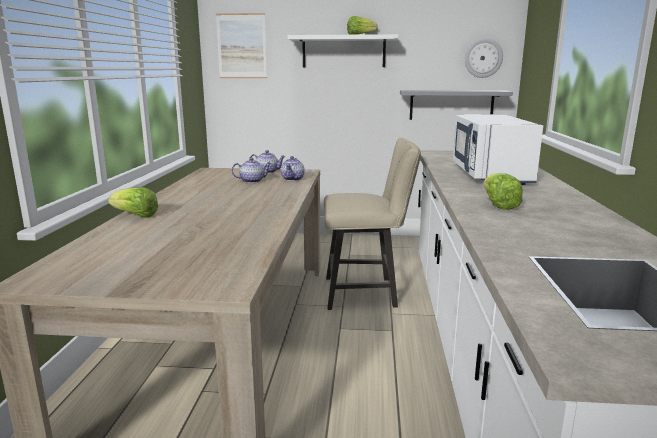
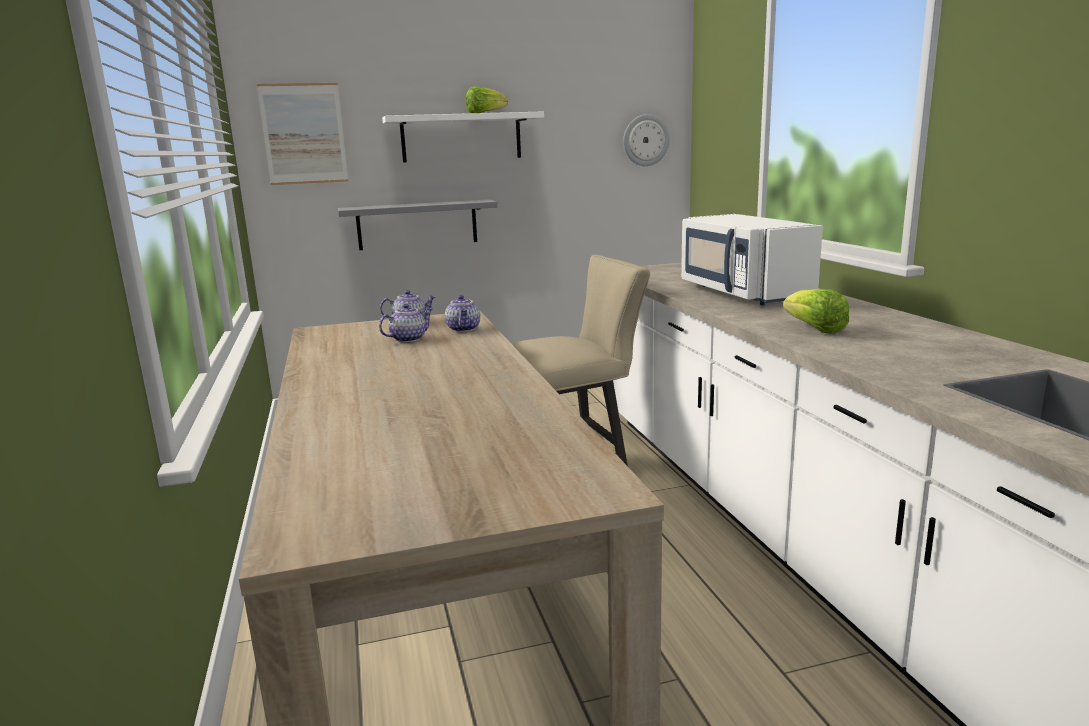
camera: 20 degrees left, 0 degrees up
lettuce [108,187,158,218] -> none
grey shelf [400,90,513,120] -> grey shelf moved to [338,199,498,250]

